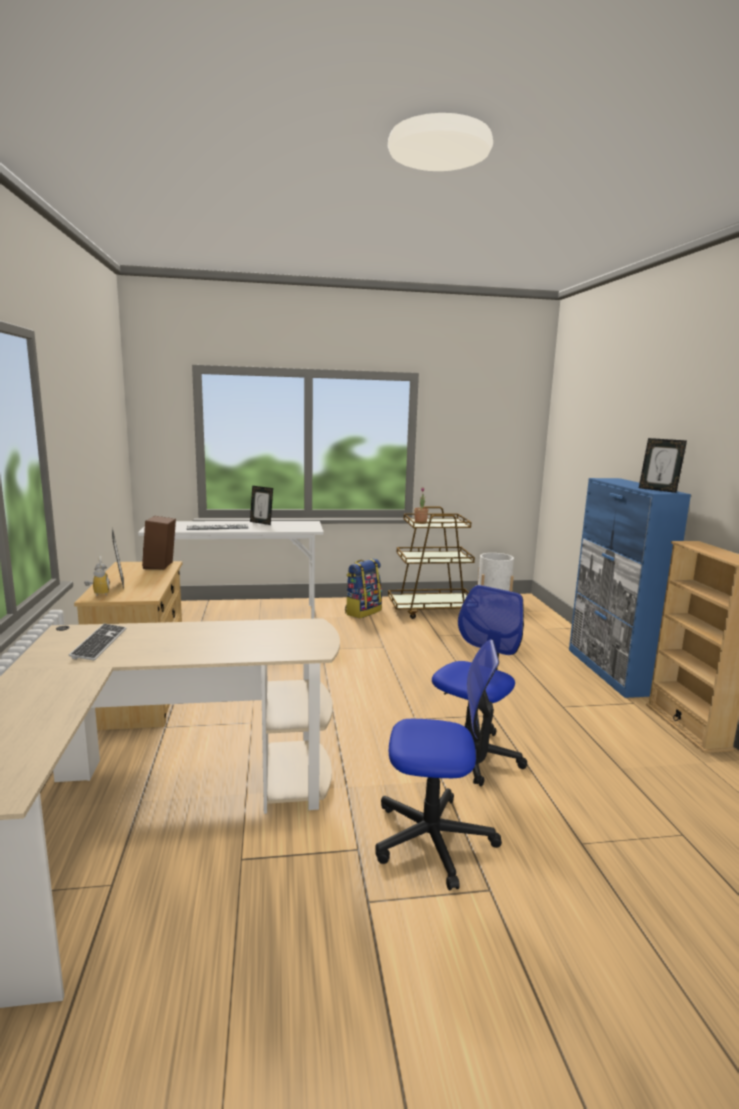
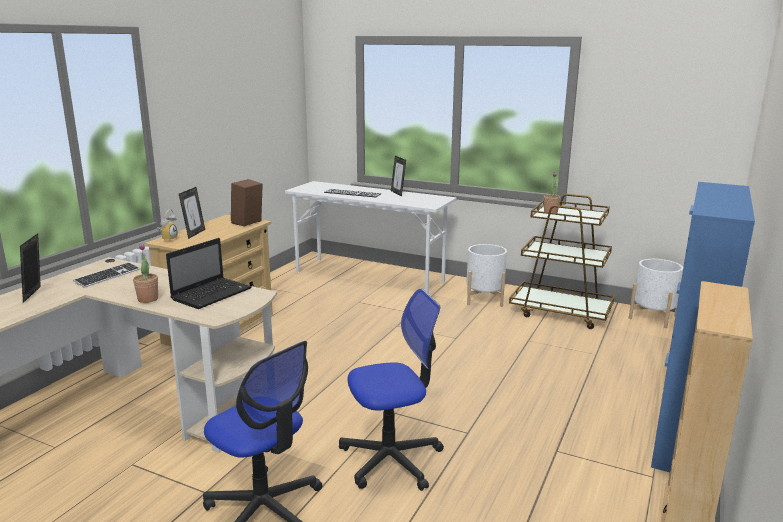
camera: 35 degrees right, 5 degrees up
backpack [345,559,382,618] -> white planter [467,244,507,307]
picture frame [639,438,687,493] -> picture frame moved to [20,233,41,303]
none -> potted plant [133,243,158,303]
none -> laptop [166,238,252,309]

